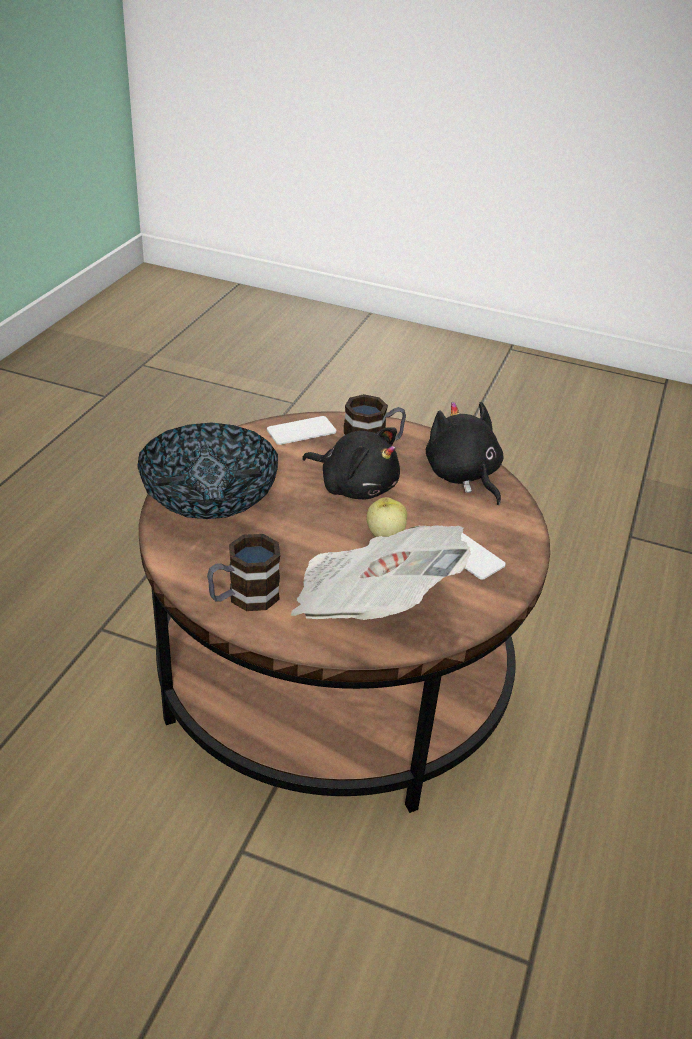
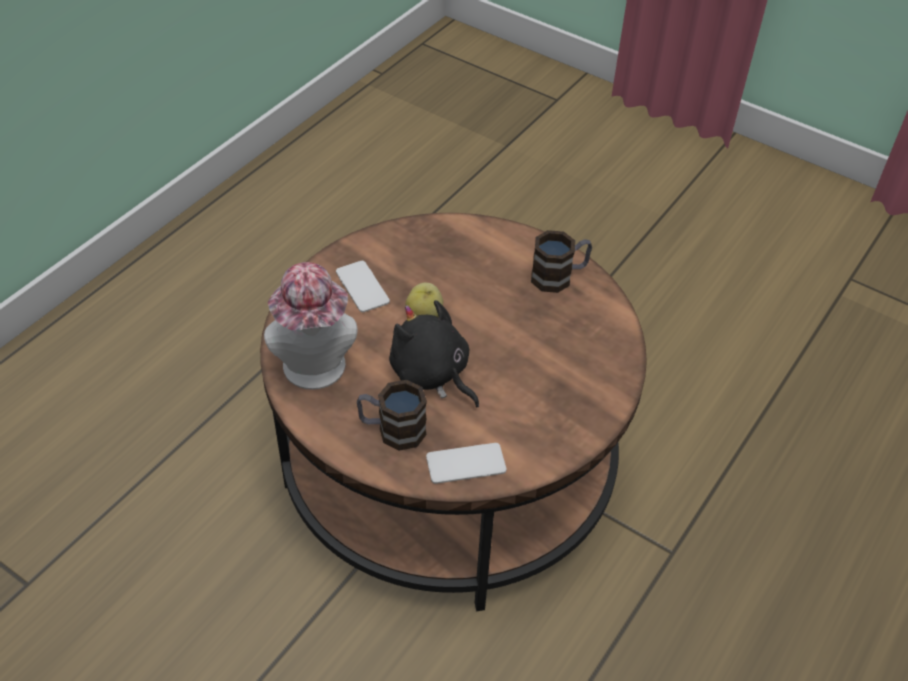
camera: 165 degrees left, 10 degrees up
bowl [137,422,278,519] -> none
newspaper [291,525,471,620] -> none
black plush toy [426,402,503,505] -> hat [264,262,358,390]

